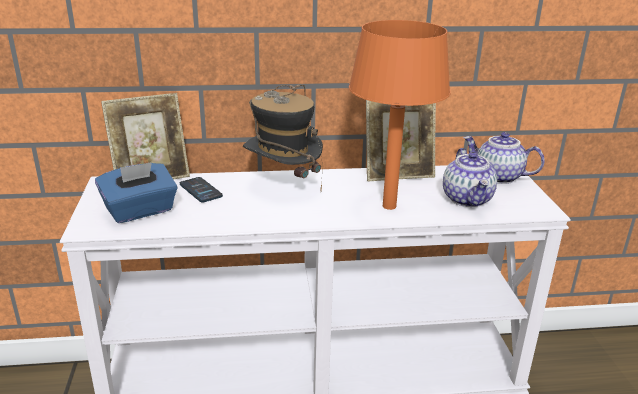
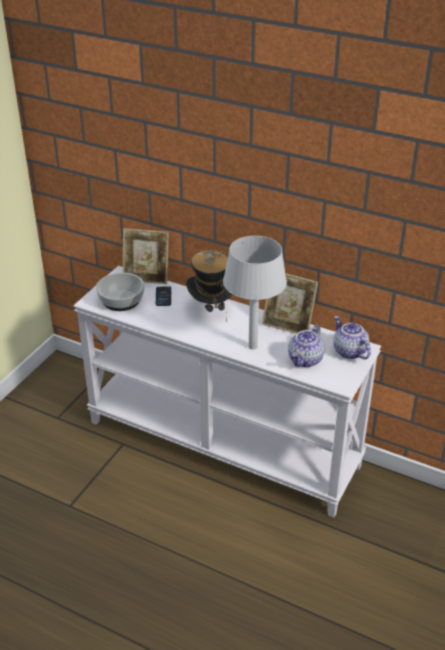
camera: 35 degrees right, 10 degrees up
blue tissue box [95,162,178,223] -> bowl [96,273,145,311]
orange table lamp [349,20,451,210] -> grey table lamp [223,236,287,350]

